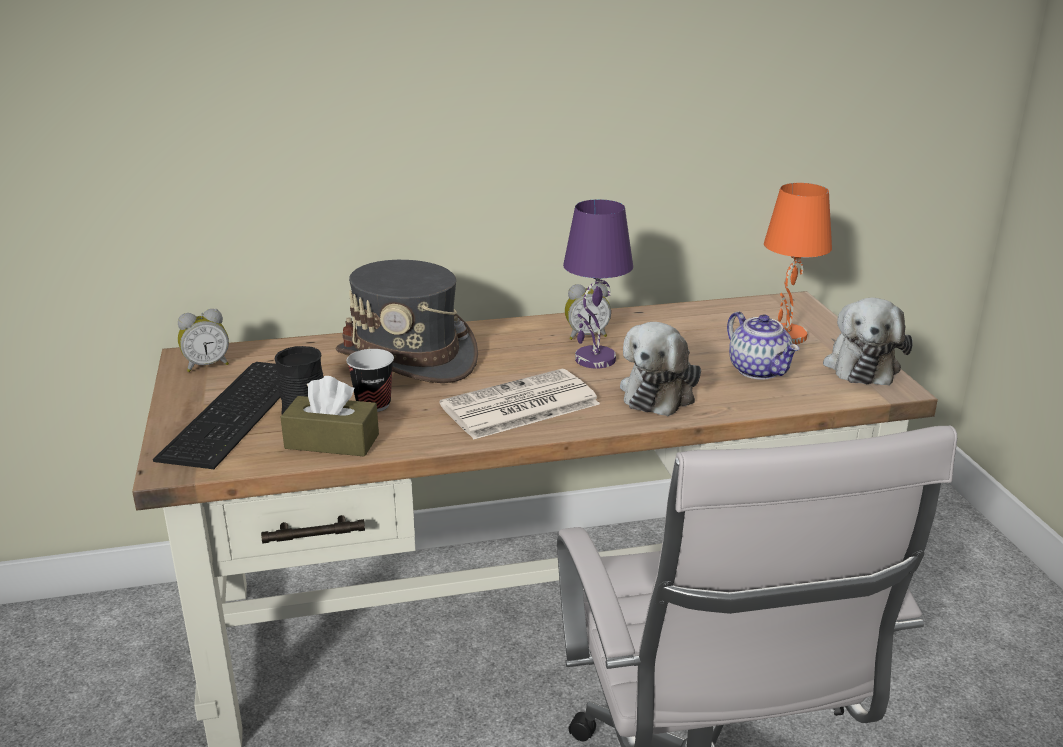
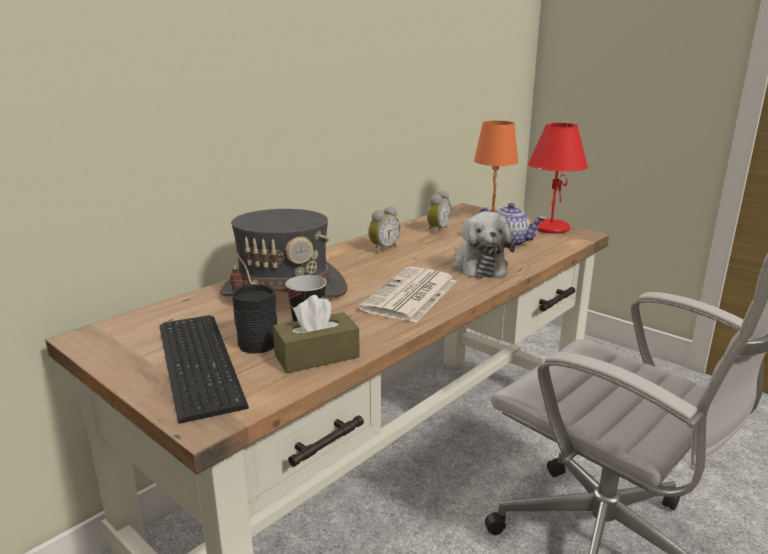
camera: 35 degrees left, 5 degrees down
alarm clock [178,309,229,372] -> alarm clock moved to [427,191,451,234]
purple table lamp [563,199,633,369] -> none
plush toy [823,298,913,386] -> red table lamp [528,123,588,234]

